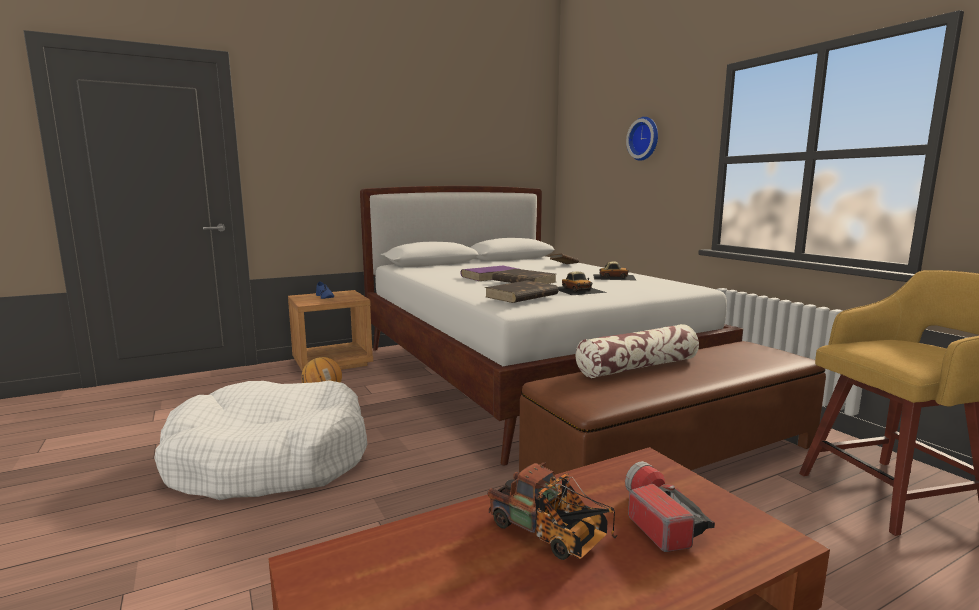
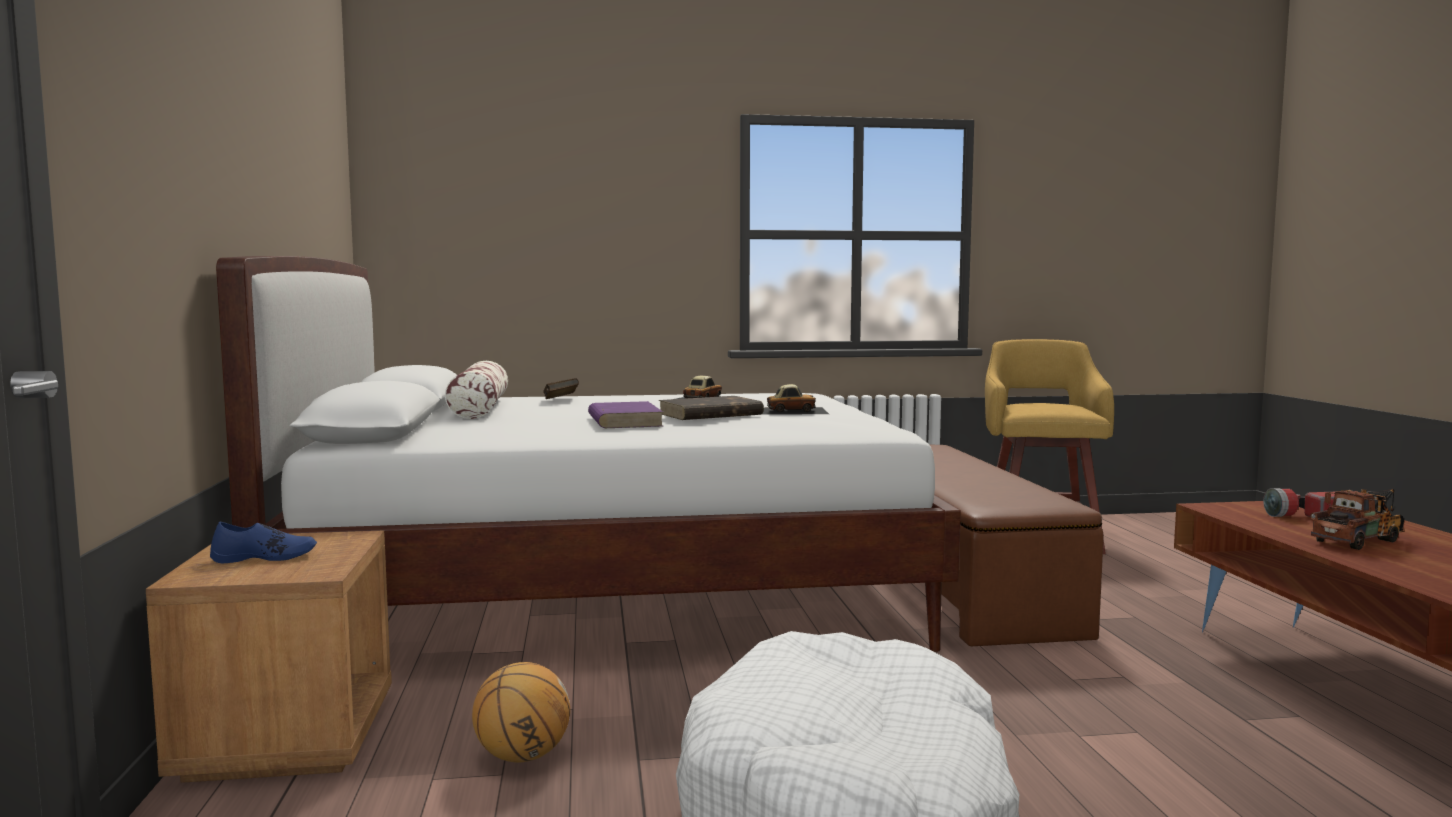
camera: 70 degrees left, 5 degrees down
brown book [485,280,559,303] -> none
pillow [576,324,699,378] -> pillow moved to [445,361,508,419]
wall clock [626,117,658,161] -> none

